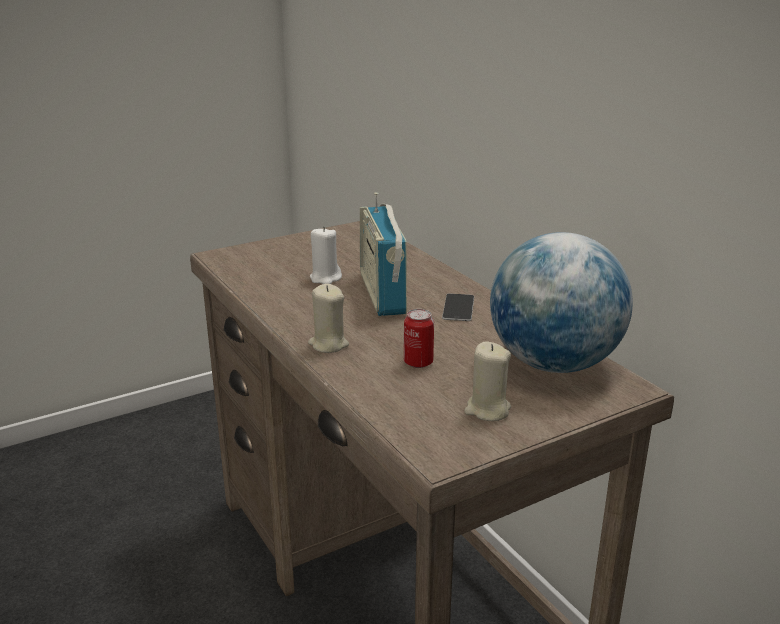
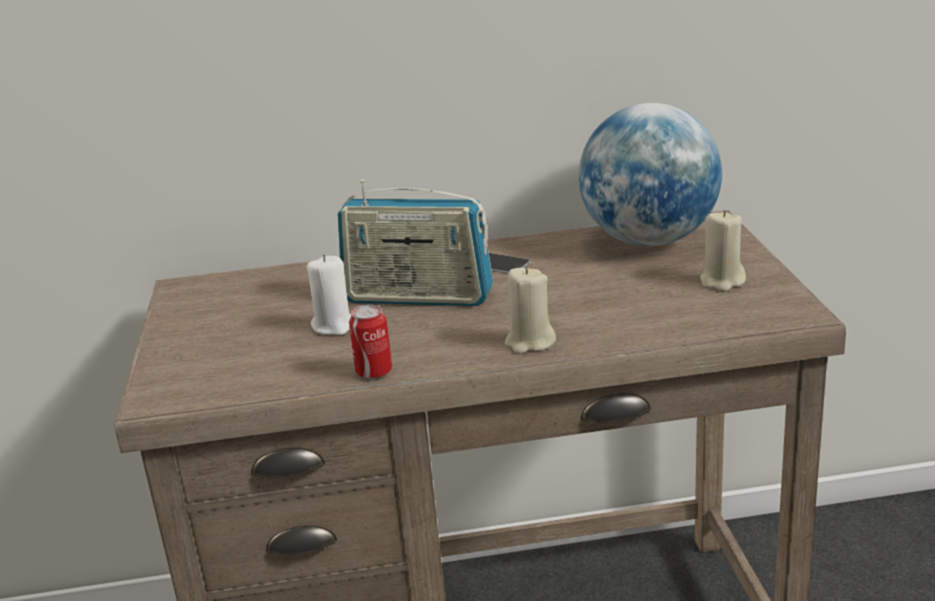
camera: 65 degrees left, 0 degrees up
can [404,309,434,368] -> can moved to [349,304,392,379]

